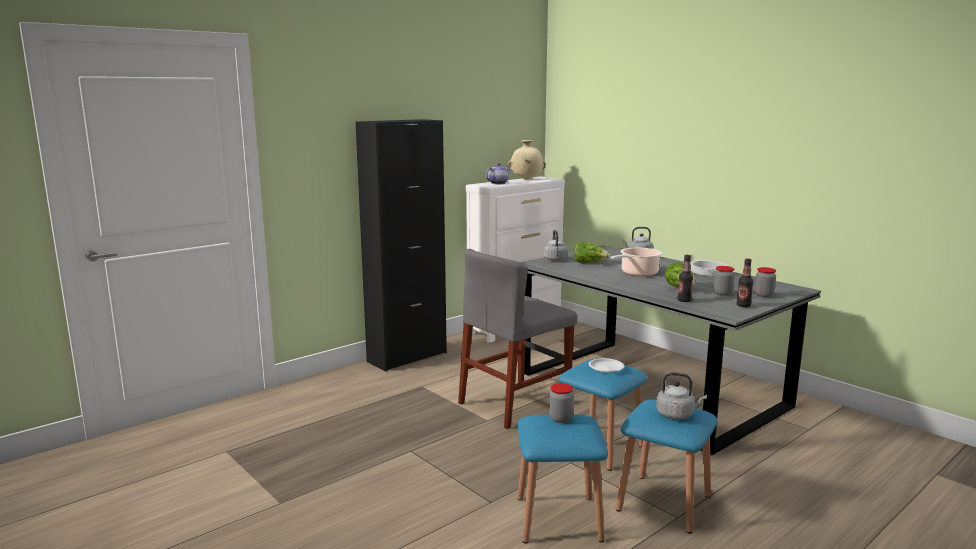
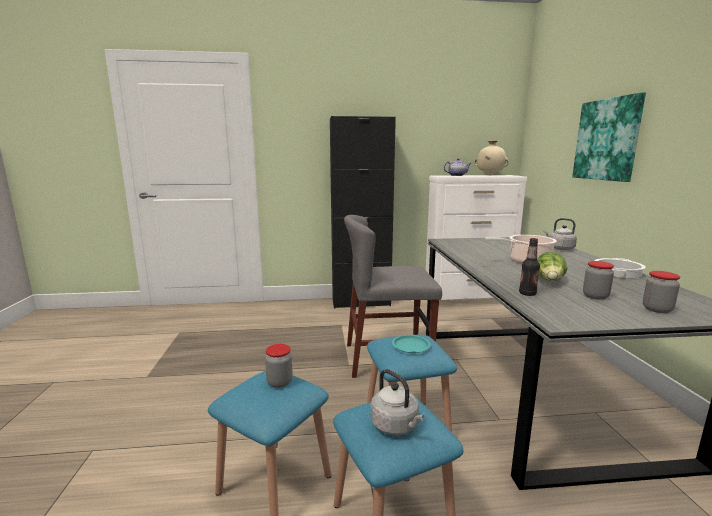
camera: 35 degrees right, 0 degrees up
grey kettle [544,230,569,261] -> none
lettuce [574,242,610,263] -> none
white plate [589,358,624,373] -> turquoise plate [392,335,430,353]
bottle [737,259,753,307] -> none
none -> picture [572,92,646,182]

